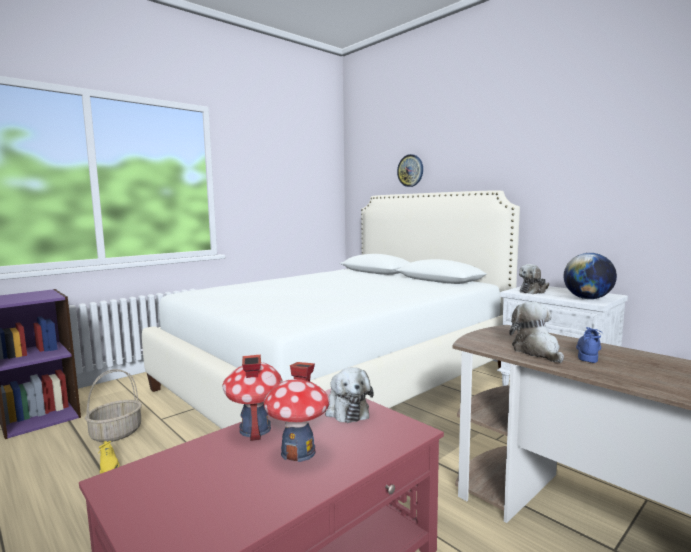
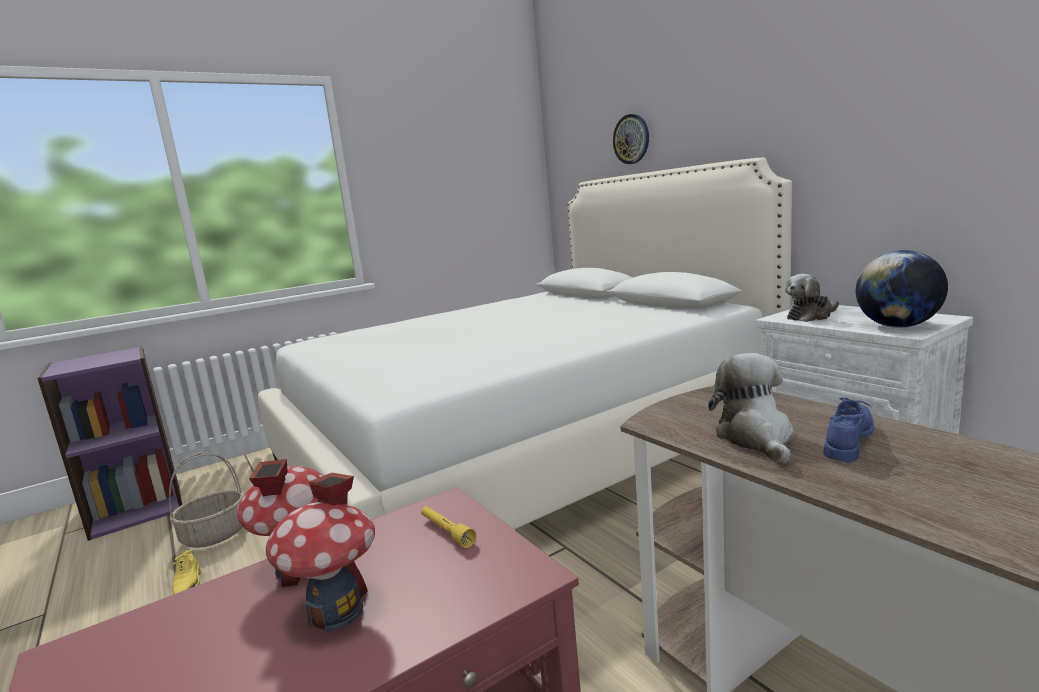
camera: 10 degrees right, 5 degrees up
plush toy [325,367,374,423] -> yellow flashlight [421,506,476,548]

